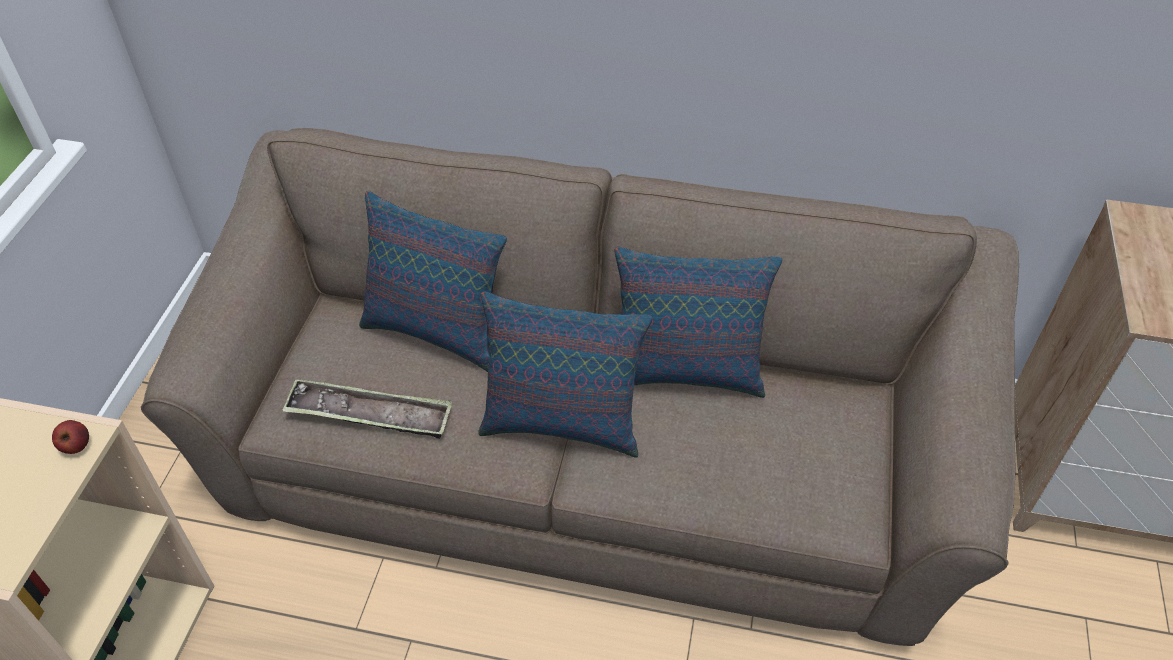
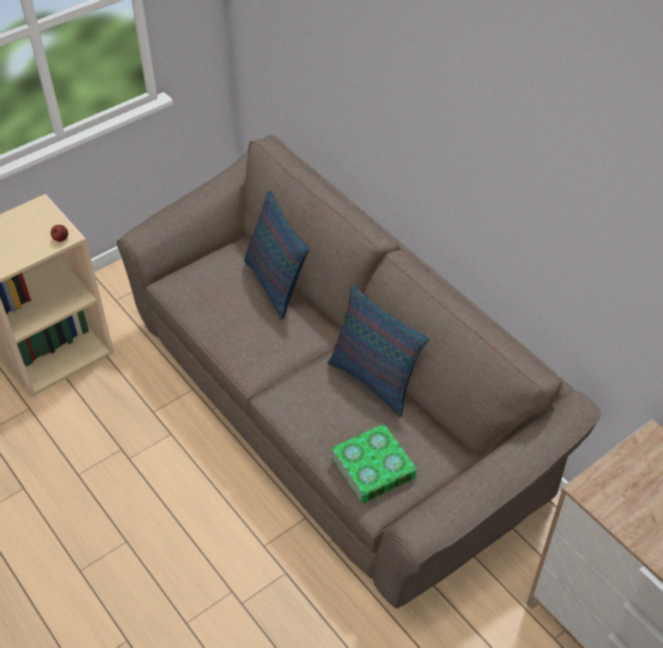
camera: 40 degrees right, 0 degrees up
tray [282,379,452,439] -> none
blue pillow [478,291,653,458] -> none
none -> book [331,424,417,504]

